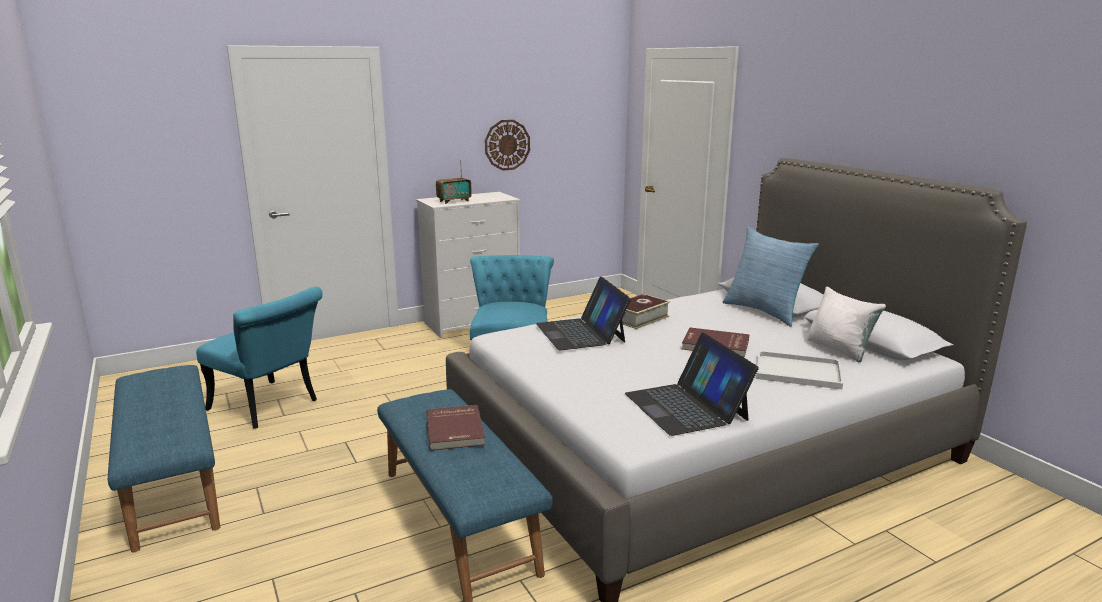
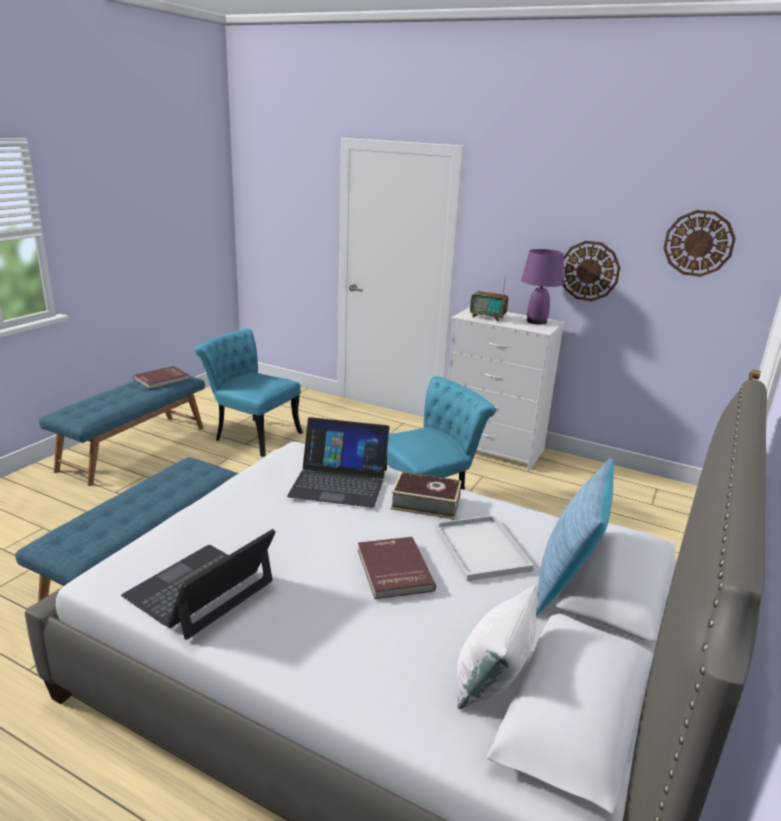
camera: 55 degrees right, 5 degrees up
turquoise chair [196,287,323,429] -> turquoise chair turned 120 degrees clockwise [195,329,303,457]
red book [426,405,485,451] -> red book moved to [133,366,189,389]
laptop [536,277,631,350] -> laptop turned 120 degrees counterclockwise [287,417,390,508]
white tray [756,351,843,389] -> white tray moved to [434,515,534,581]
none -> purple table lamp [521,249,564,325]
none -> wall clock [663,210,736,277]

